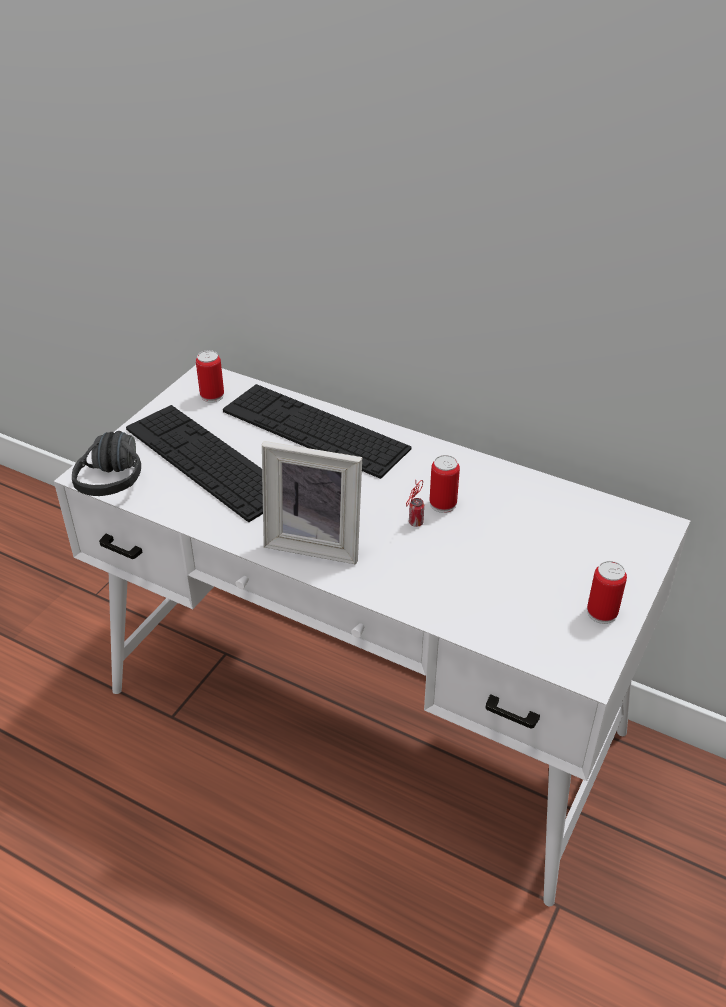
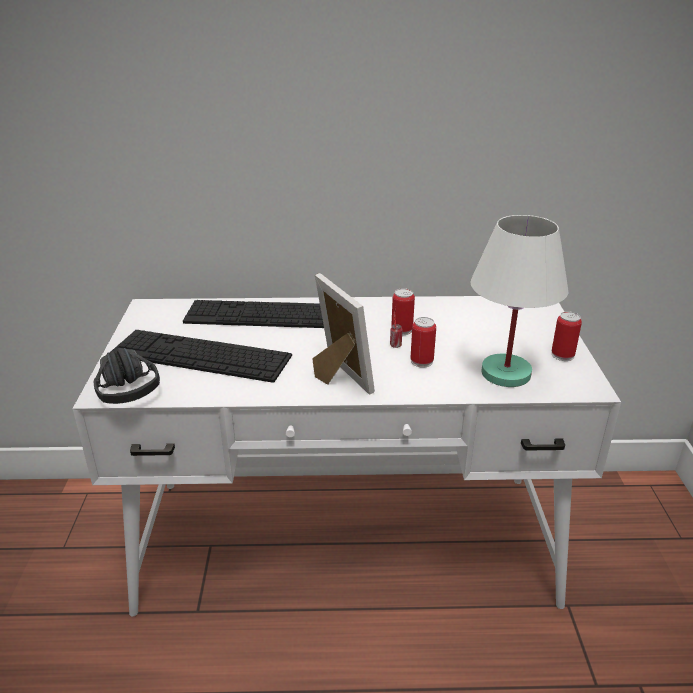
camera: 30 degrees left, 10 degrees down
can [196,350,224,403] -> can moved to [411,317,436,367]
picture frame [262,441,362,564] -> picture frame turned 105 degrees counterclockwise [312,273,375,395]
none -> white table lamp [471,215,568,387]

